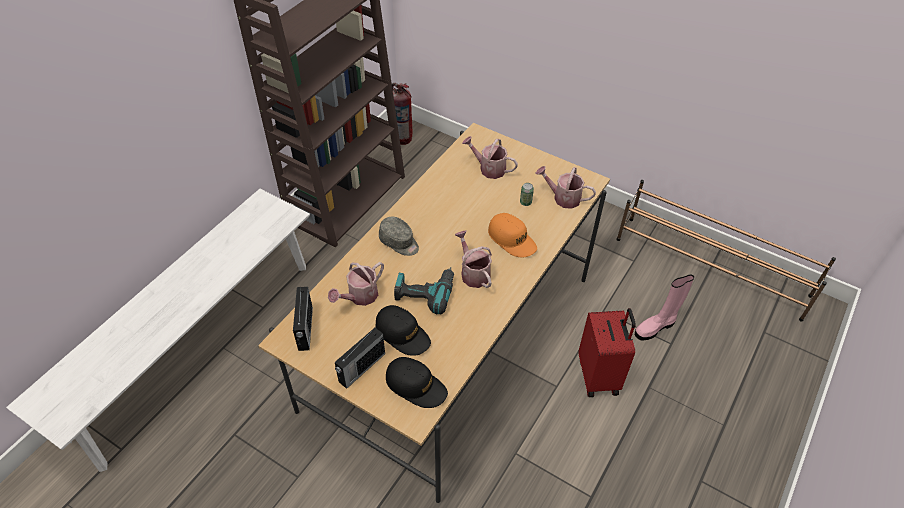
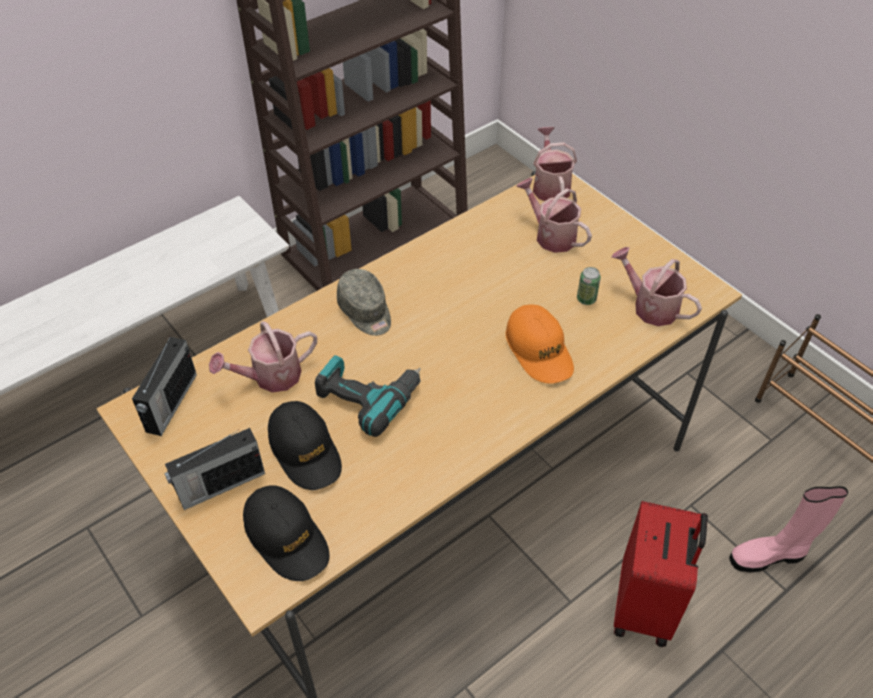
camera: 20 degrees right, 0 degrees up
fire extinguisher [392,83,413,145] -> none
watering can [455,230,492,288] -> watering can moved to [533,127,577,201]

